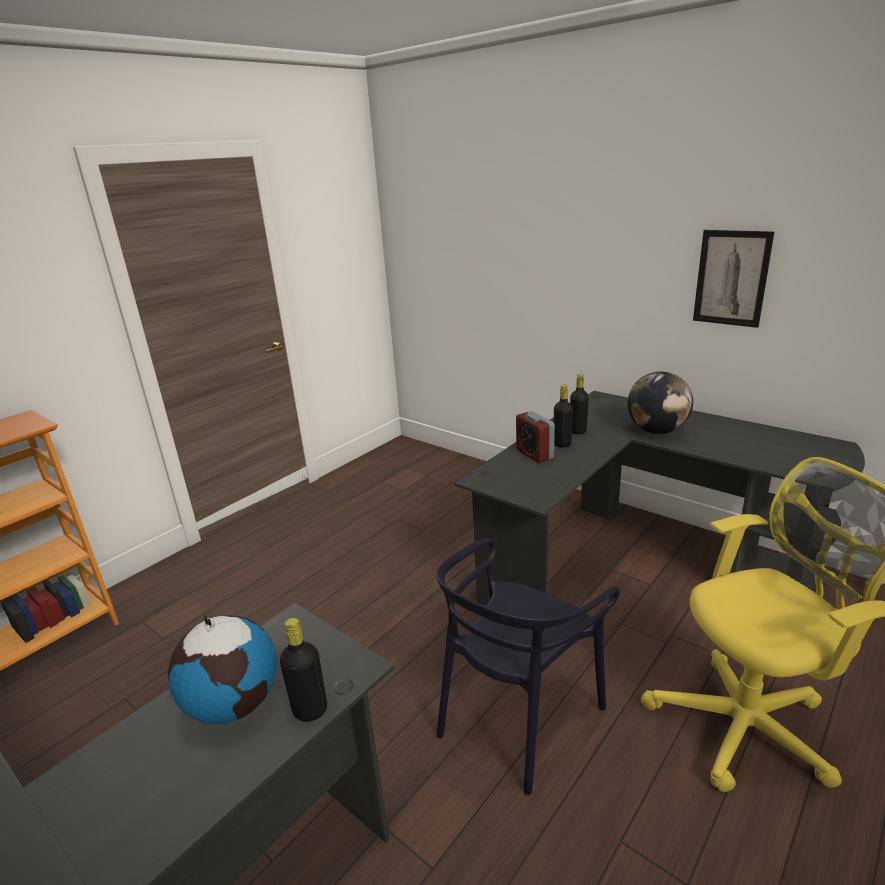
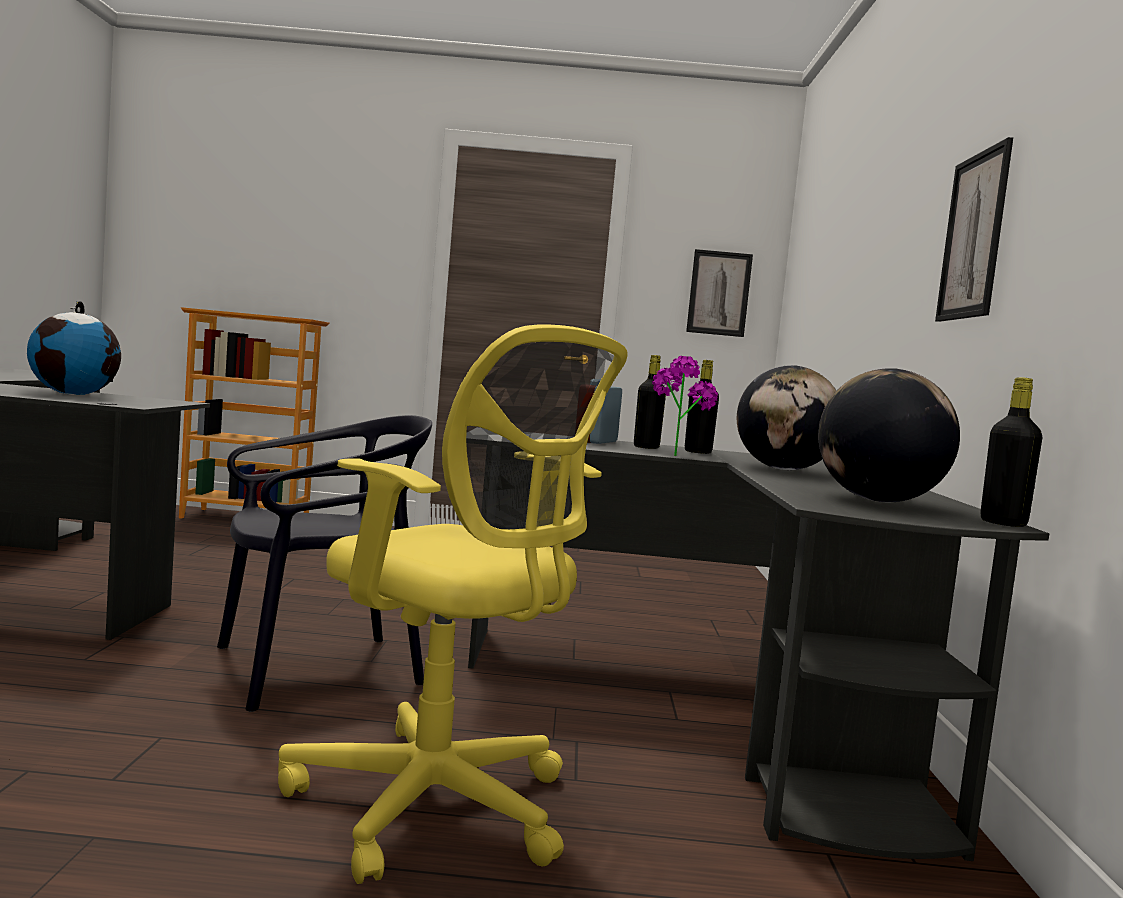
camera: 50 degrees right, 20 degrees down
black bottle [280,618,327,722] -> black bottle moved to [980,377,1042,527]
black chair [436,538,620,795] -> black chair turned 150 degrees clockwise [217,415,432,712]
none -> potted plant [652,356,718,456]
none -> picture [686,249,753,337]
none -> globe [818,368,960,502]

